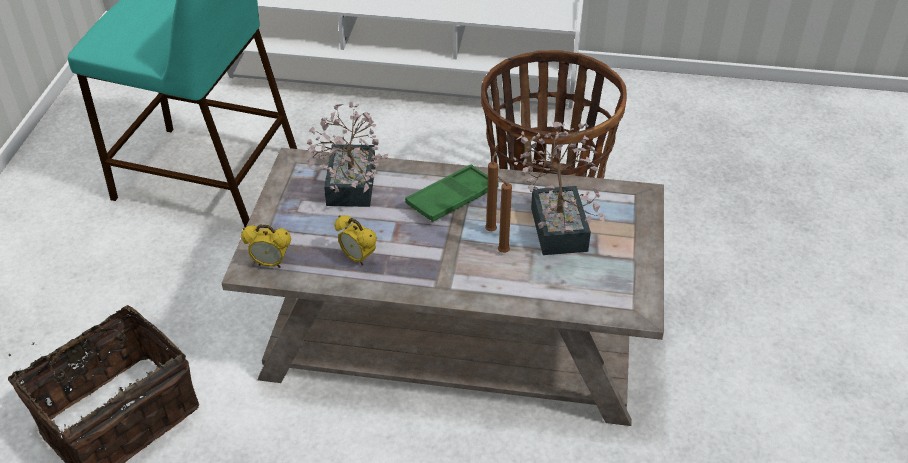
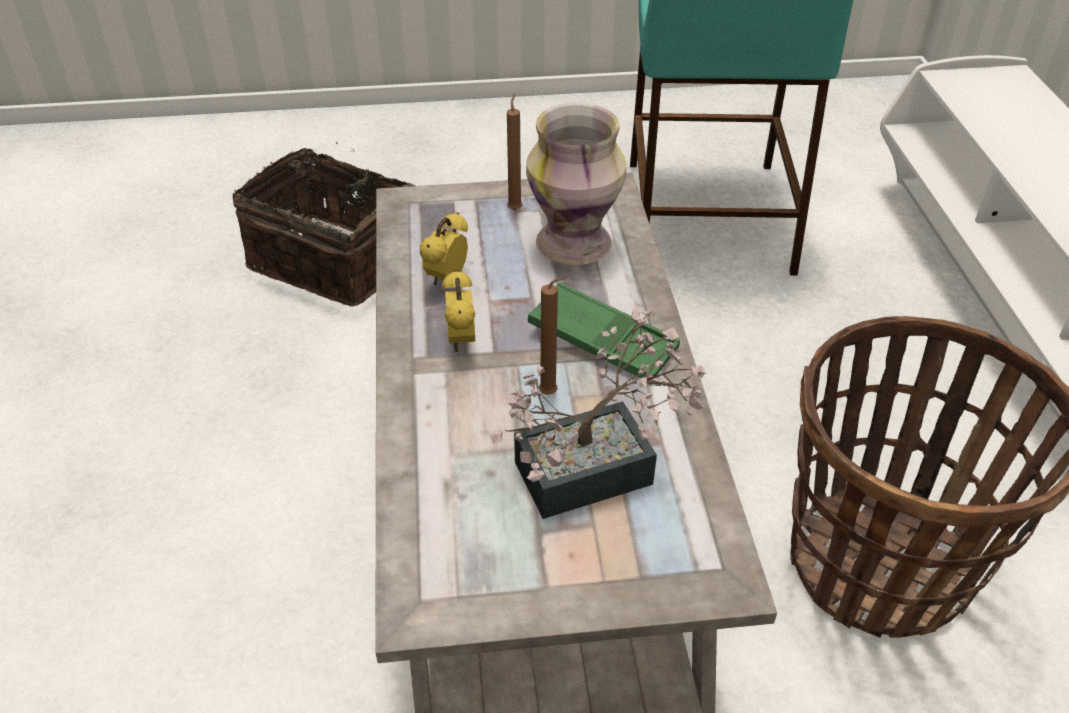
camera: 75 degrees right, 0 degrees up
alarm clock [241,225,291,268] -> alarm clock moved to [442,270,475,352]
potted plant [306,101,389,207] -> vase [526,103,626,265]
brown candle [497,176,512,253] -> brown candle moved to [507,93,523,210]

